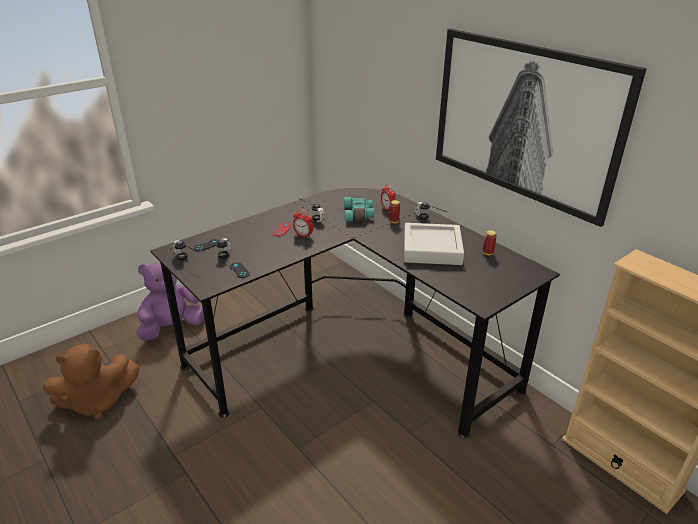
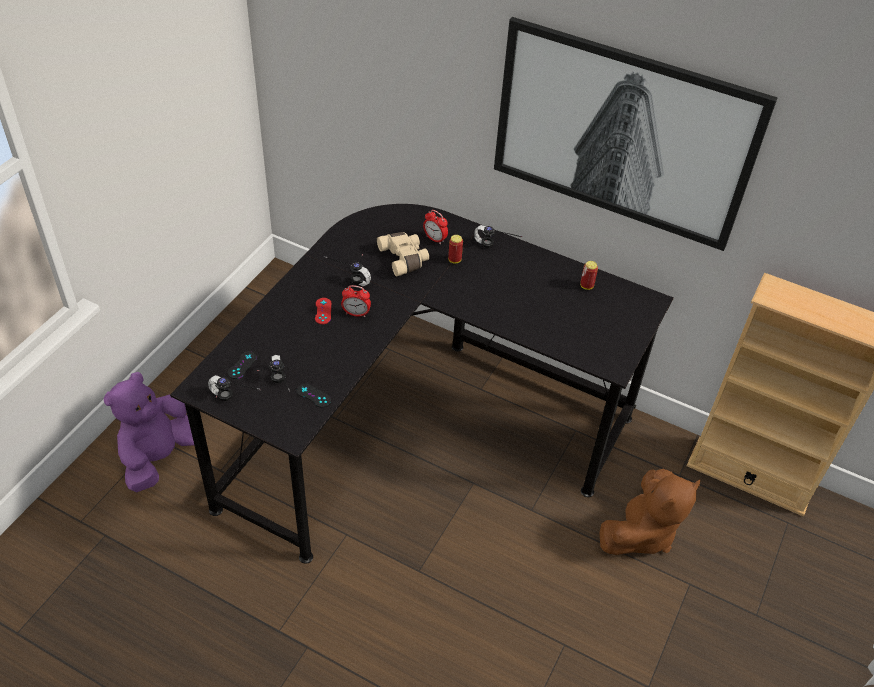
camera: 25 degrees left, 15 degrees up
brown plush toy [43,344,139,419] -> brown plush toy moved to [600,469,701,555]
turquoise binoculars [344,196,374,222] -> beige binoculars [377,232,429,276]
grey tray [404,223,464,265] -> none

